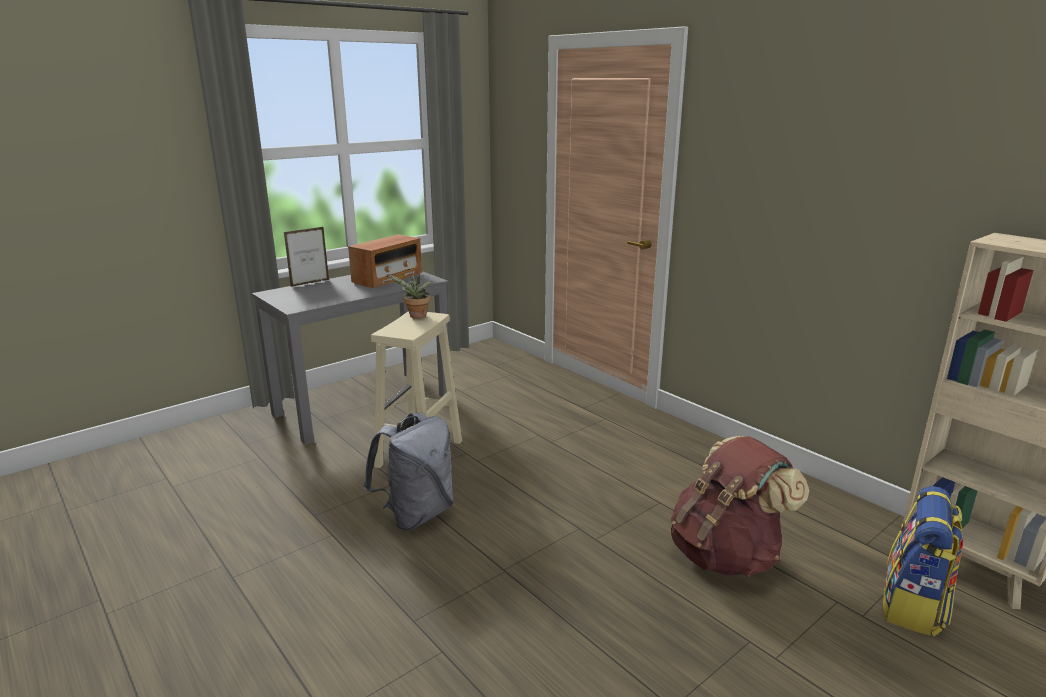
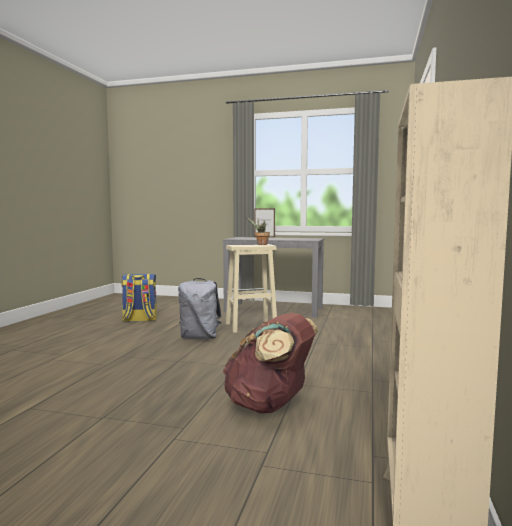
camera: 55 degrees right, 15 degrees down
radio [348,234,422,288] -> none
backpack [883,486,964,637] -> backpack moved to [121,274,157,322]

